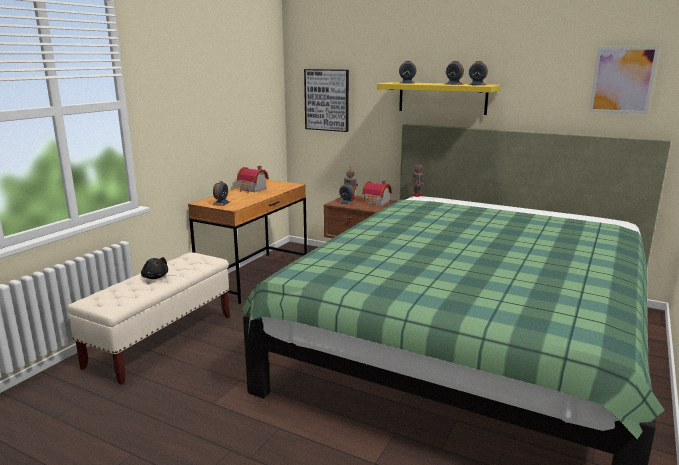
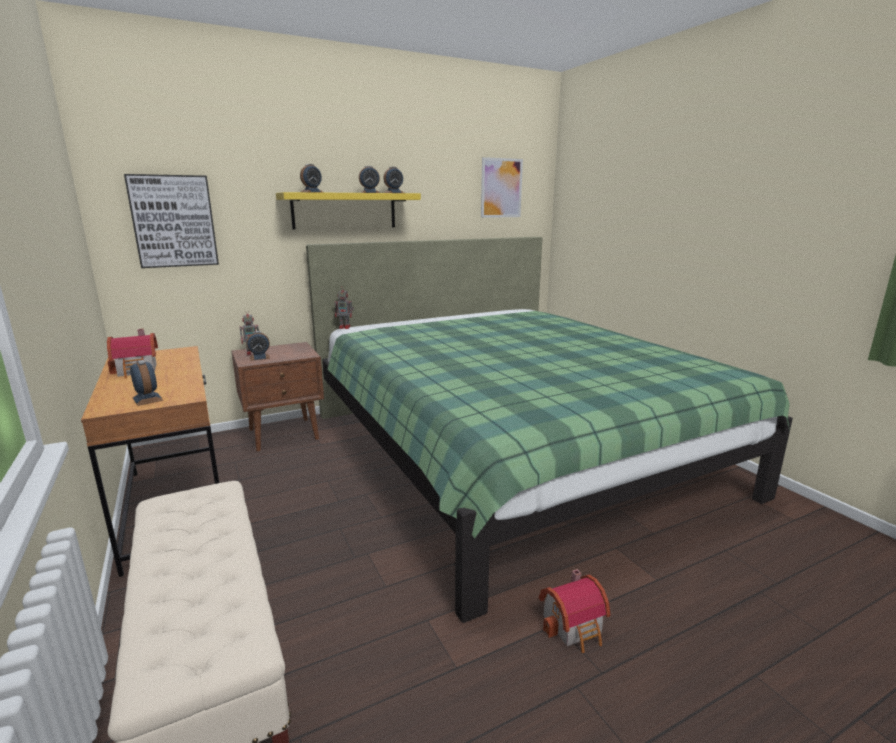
camera: 55 degrees left, 0 degrees up
black plush toy [141,257,168,279] -> none
toy house [362,180,392,207] -> toy house moved to [539,569,610,653]

